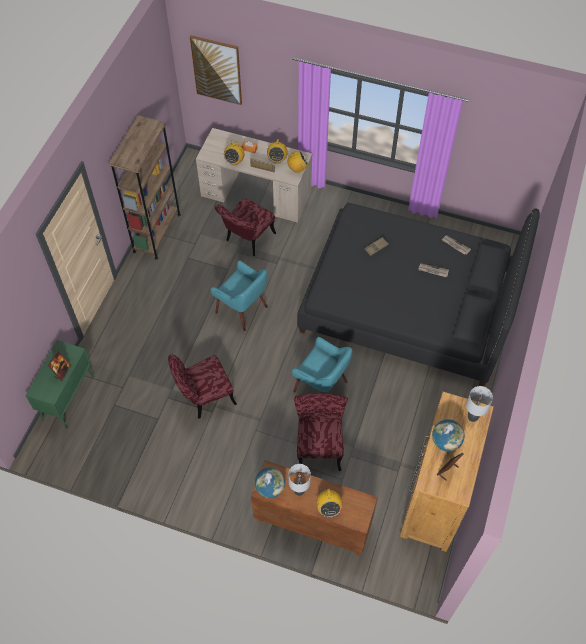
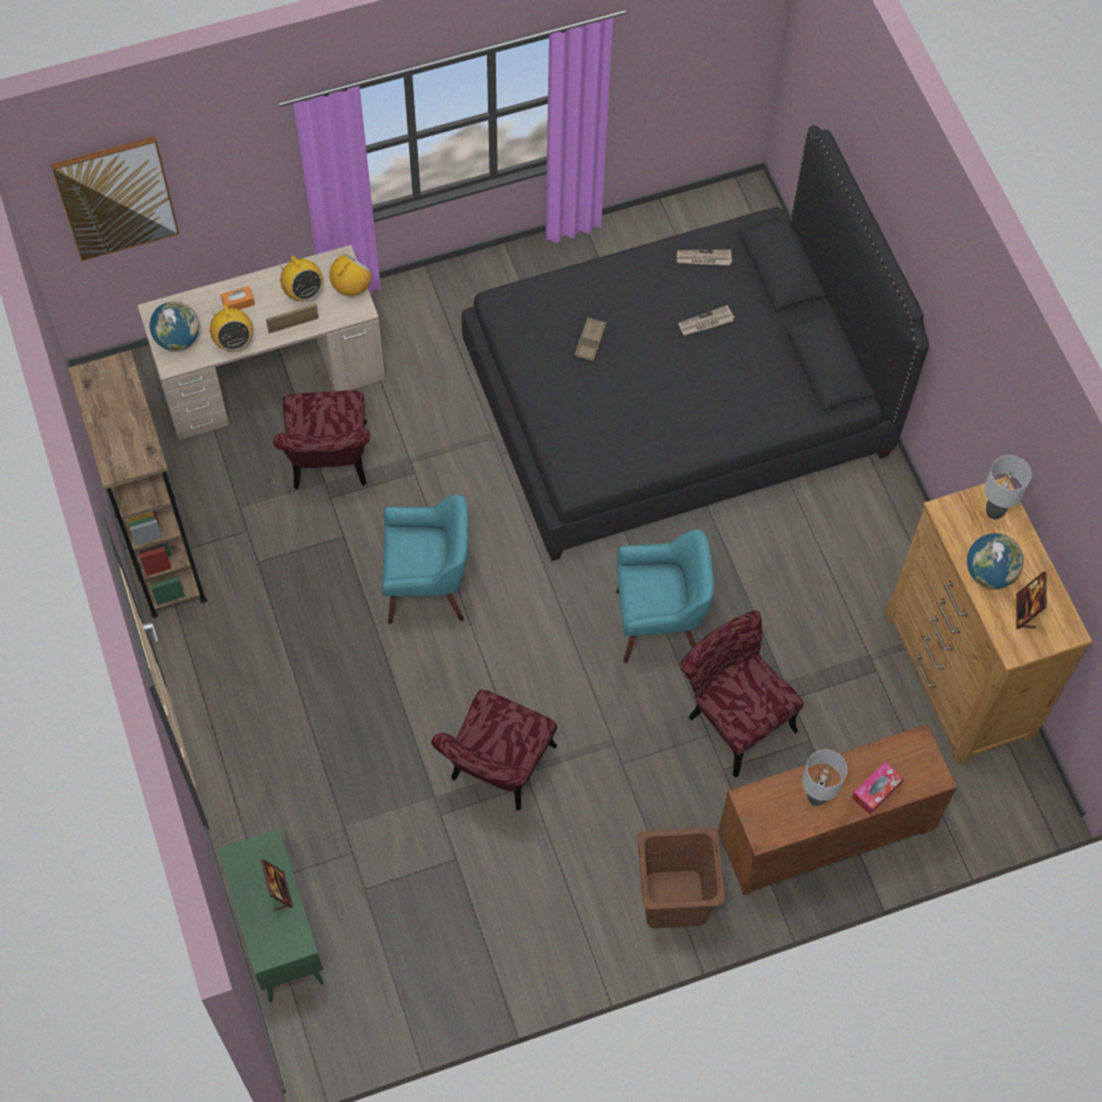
camera: 40 degrees left, 5 degrees up
globe [255,467,285,498] -> globe moved to [150,301,200,351]
radio [316,487,343,517] -> tissue box [852,761,904,815]
none -> brown laundry basket [637,827,725,928]

